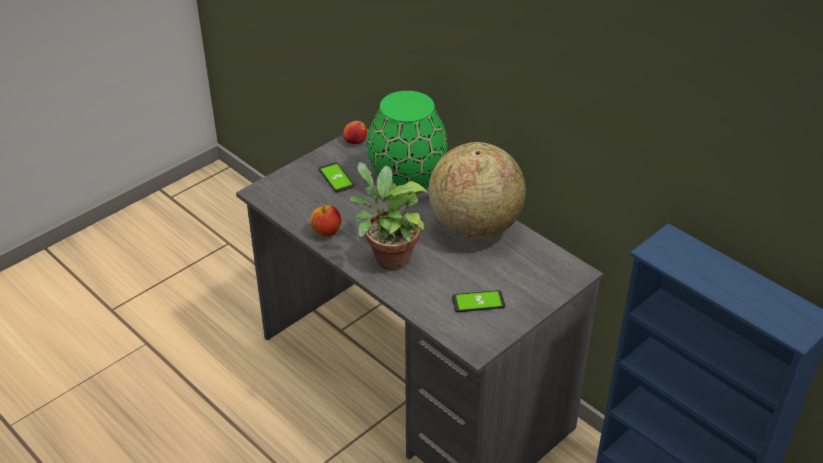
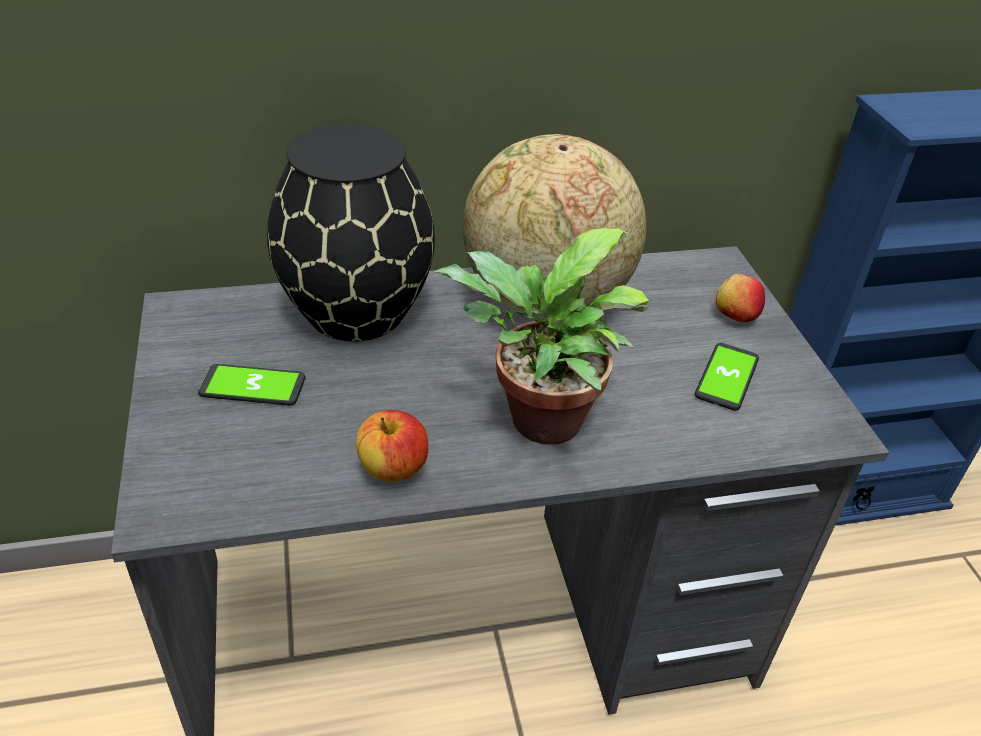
camera: 60 degrees left, 0 degrees up
apple [343,121,367,144] -> apple moved to [716,274,765,322]
green vase [367,91,448,195] -> black vase [267,125,435,341]

